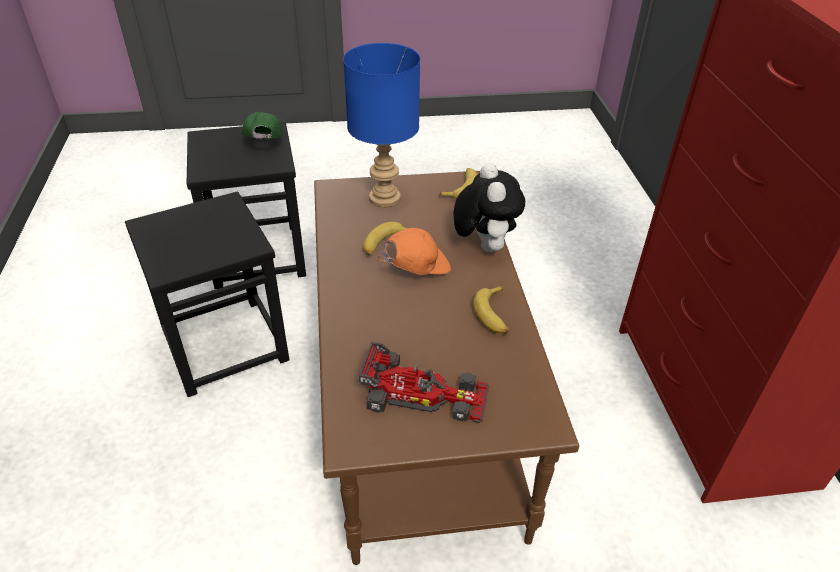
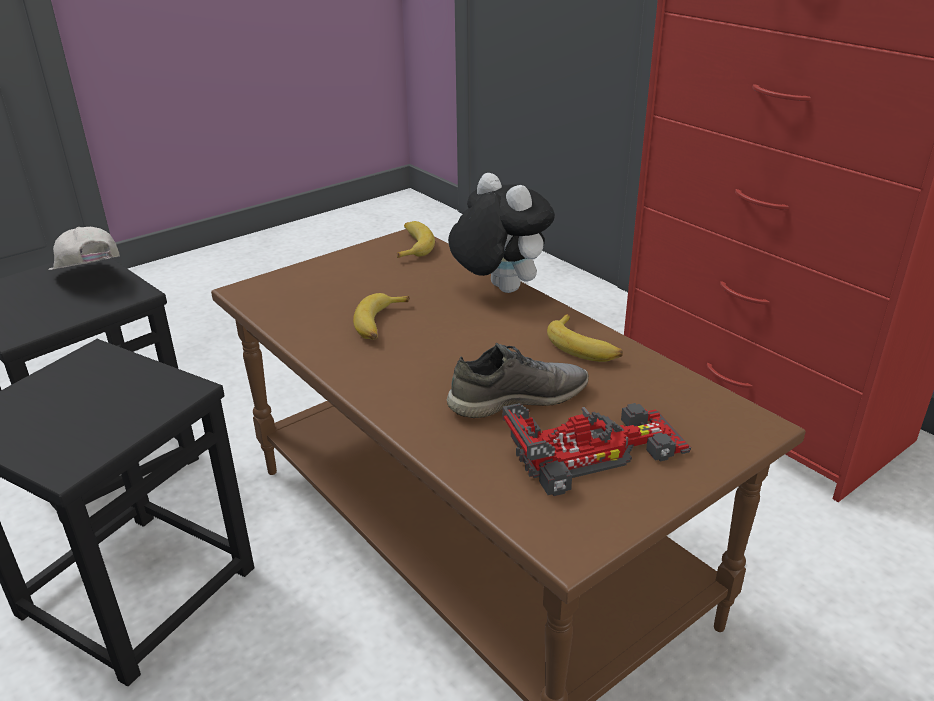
camera: 30 degrees left, 10 degrees down
green cap [241,112,283,140] -> white cap [48,227,120,270]
blue table lamp [343,43,420,207] -> none
orange cap [376,228,451,275] -> none
none -> grey shoe [447,343,589,418]

